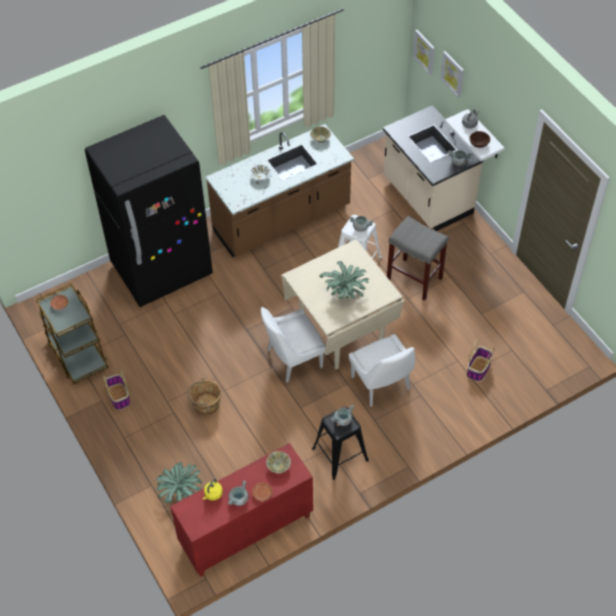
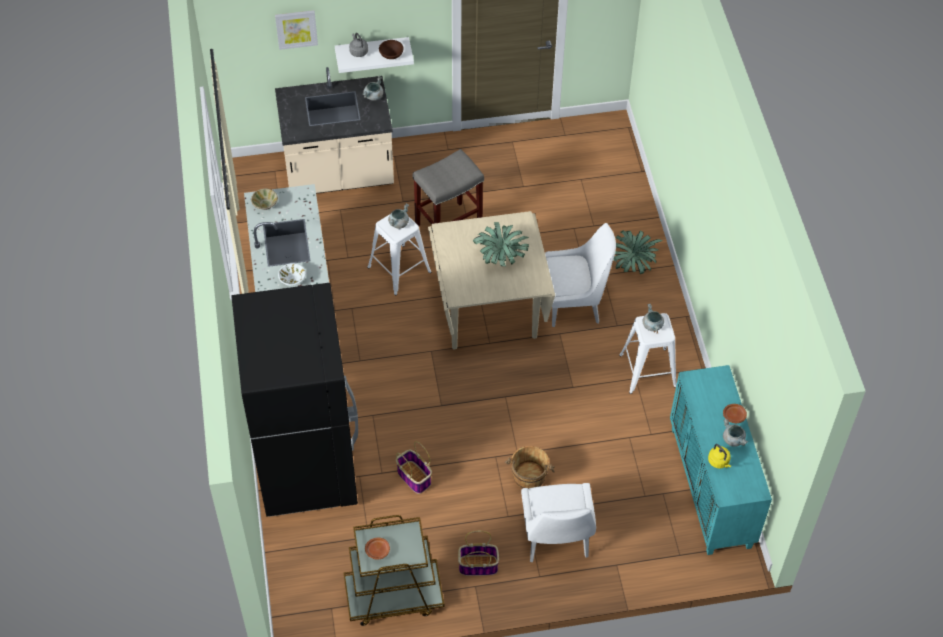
camera: 70 degrees left, 0 degrees up
potted plant [156,462,202,503] -> potted plant moved to [613,231,663,274]
red cabinet [170,443,313,577] -> turquoise cabinet [670,365,772,555]
white chair [261,307,326,383] -> white chair moved to [521,483,596,562]
beige bowl [266,451,291,473] -> none
black stool [312,407,369,480] -> white stool [619,313,677,394]
picture [413,30,435,75] -> none
basket [467,340,494,381] -> basket moved to [396,441,432,494]

